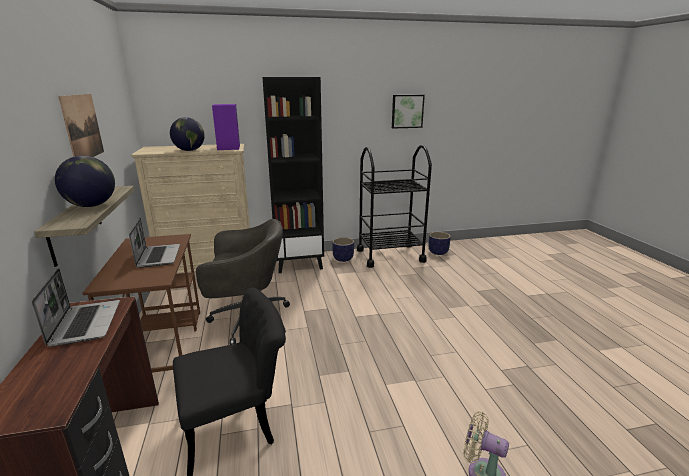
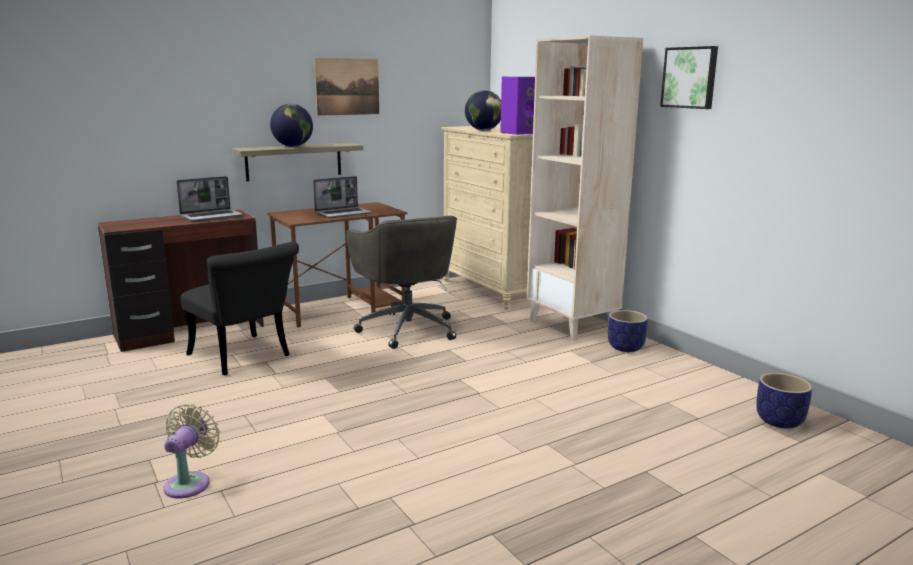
camera: 70 degrees right, 5 degrees down
black bookcase [262,77,324,273] -> beige bookcase [527,35,643,341]
black cart [357,145,432,268] -> none
picture [392,95,425,128] -> picture moved to [660,46,718,109]

